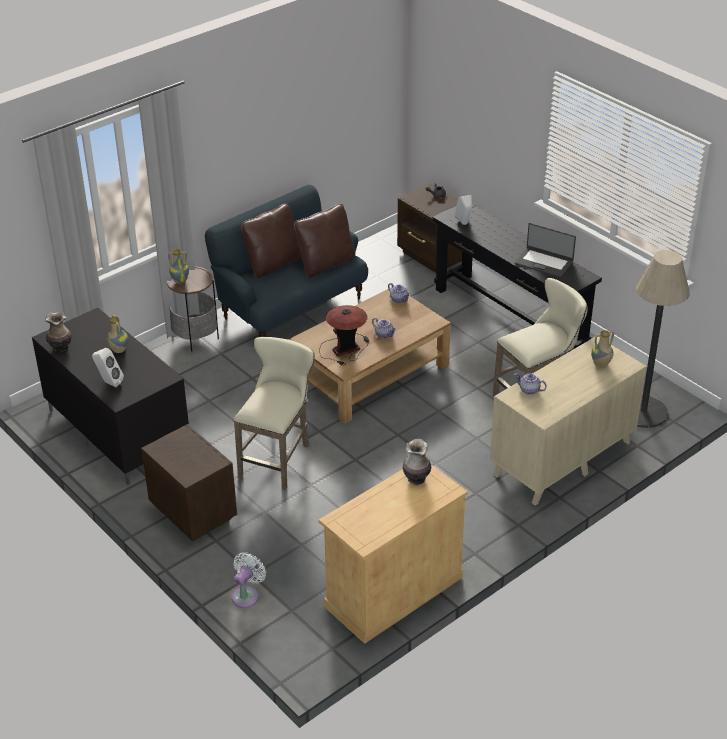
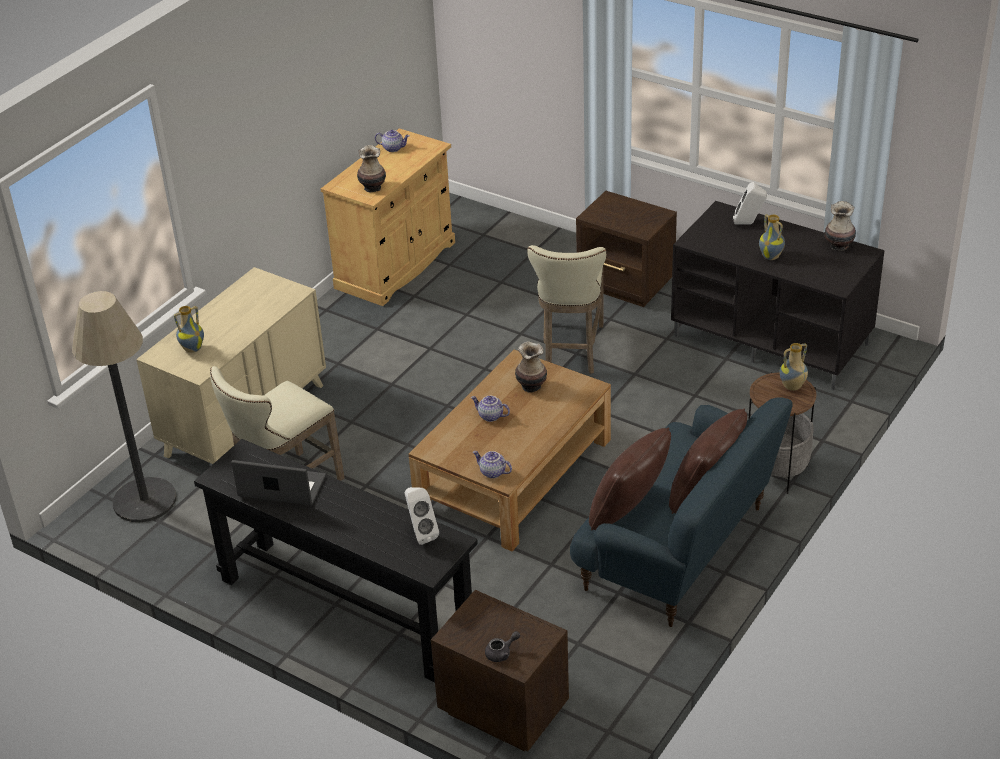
camera: 165 degrees right, 0 degrees up
white fan [232,552,266,608] -> none
table lamp [319,305,369,366] -> vase [515,341,547,393]
teapot [515,373,547,395] -> teapot moved to [375,130,409,152]

